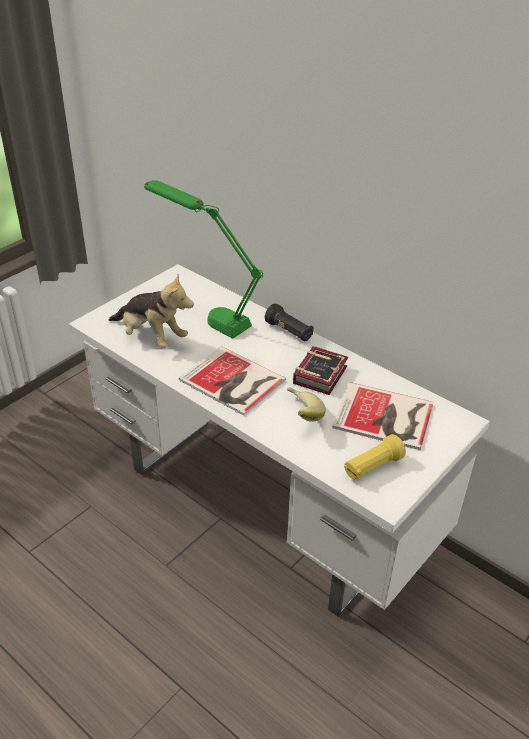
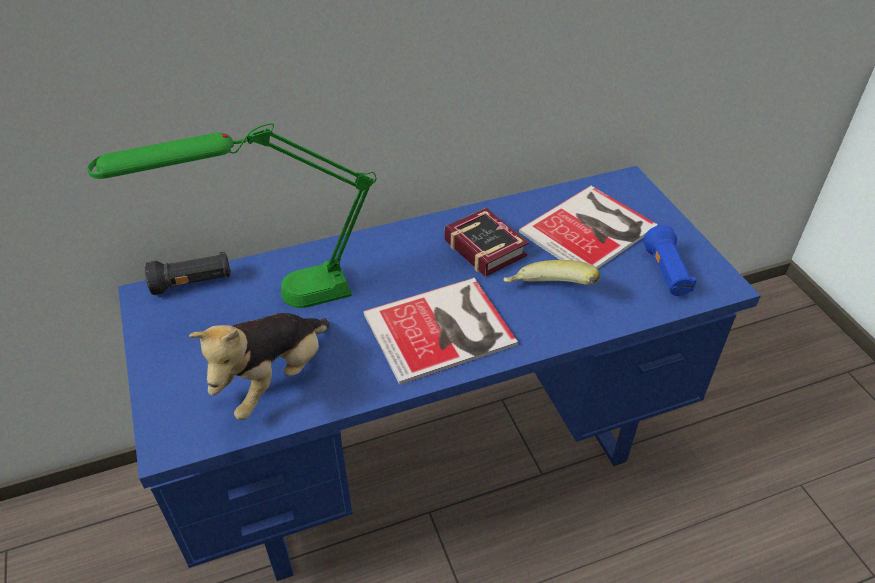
camera: 60 degrees left, 5 degrees up
white desk [69,264,490,617] -> blue desk [118,166,761,581]
plush toy [109,274,194,348] -> plush toy turned 150 degrees clockwise [189,313,330,420]
black flashlight [265,303,313,341] -> black flashlight moved to [145,251,231,295]
yellow flashlight [344,434,406,481] -> blue flashlight [643,225,697,296]

